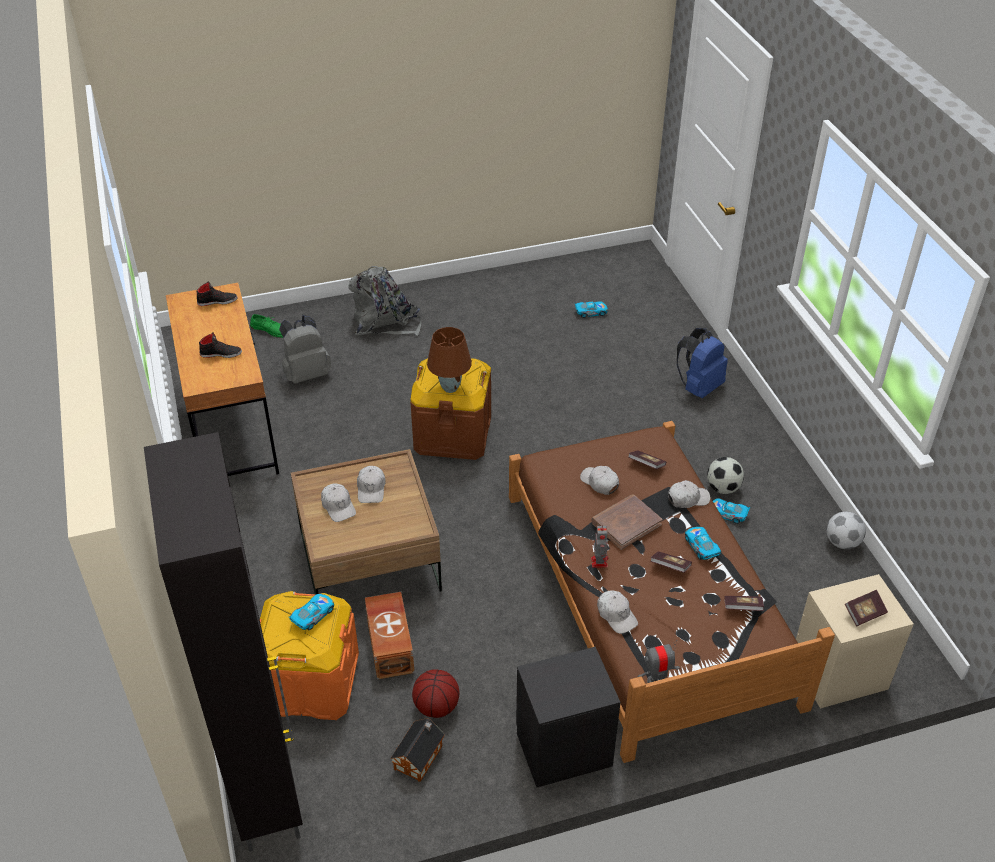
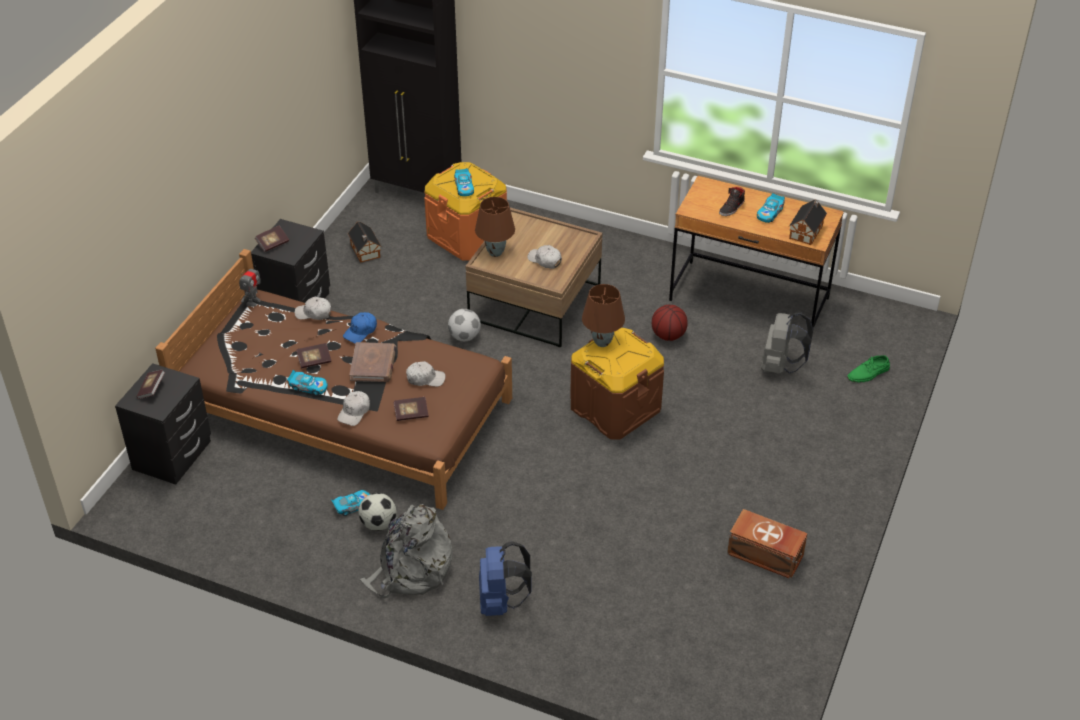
camera: 130 degrees right, 0 degrees up
black shoe [196,281,237,306] -> toy house [789,199,827,245]
white cap [321,484,356,522] -> none
grey backpack [349,266,421,336] -> grey backpack moved to [360,504,452,598]
brown storage box [365,592,415,680] -> brown storage box moved to [727,509,808,579]
basketball [412,669,460,718] -> basketball moved to [652,305,688,341]
toy car [574,301,608,318] -> toy car moved to [757,193,785,223]
toy robot [591,524,609,568] -> blue cap [343,312,377,344]
book [724,596,764,611] -> book moved to [255,226,289,252]
beige nightstand [796,574,914,708] -> black nightstand [115,363,211,485]
football [826,511,866,549] -> football moved to [448,309,481,341]
none -> brown table lamp [475,197,515,257]

